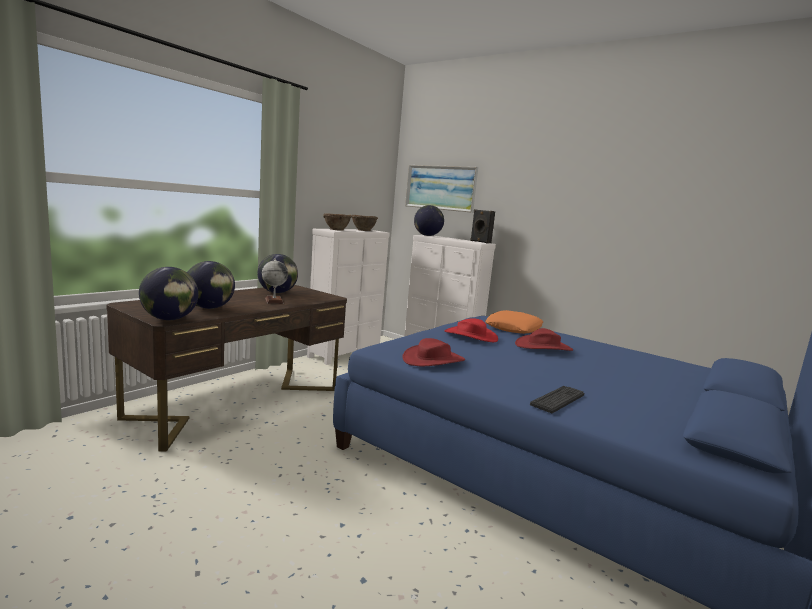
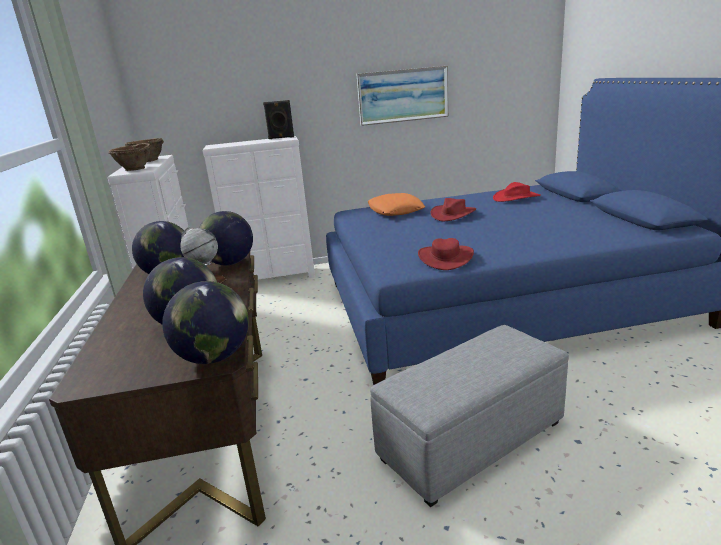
camera: 45 degrees left, 10 degrees up
picture [405,165,478,213] -> picture moved to [356,66,449,126]
globe [414,205,444,236] -> globe moved to [199,211,253,265]
red hat [444,318,498,342] -> red hat moved to [493,182,541,202]
keyboard [530,386,584,413] -> none
none -> grey ottoman [370,325,569,507]

